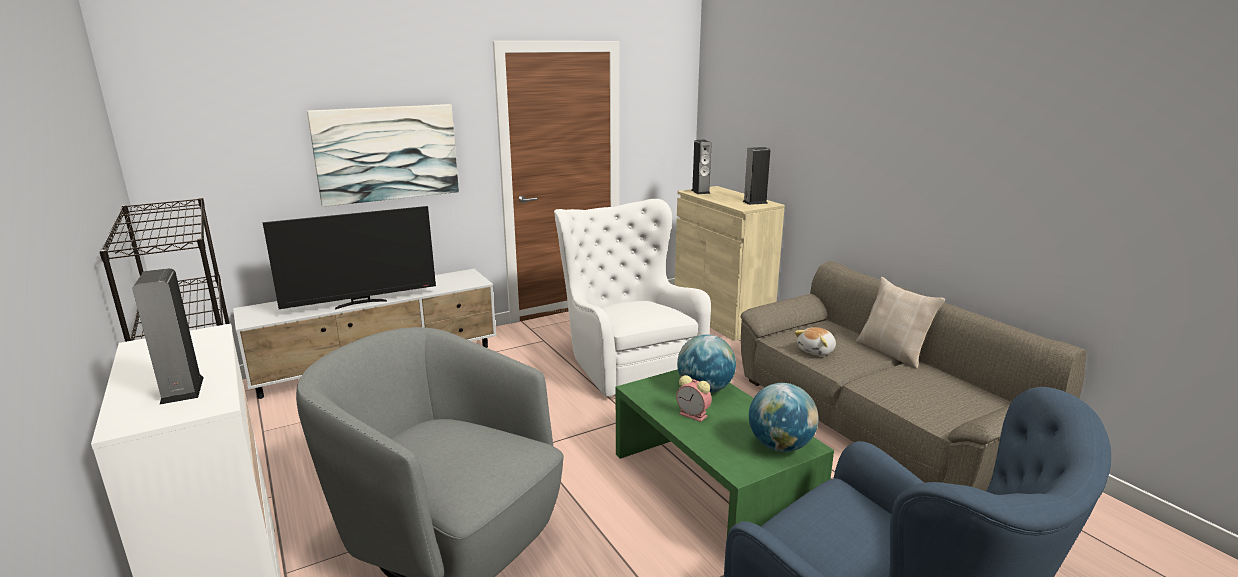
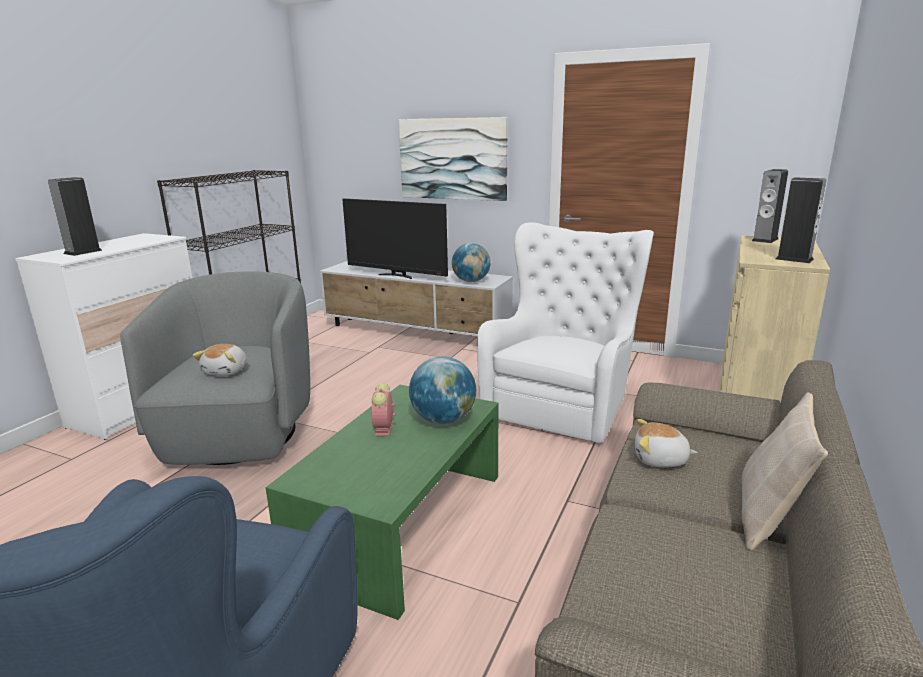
camera: 55 degrees right, 0 degrees up
globe [749,383,819,452] -> globe moved to [452,243,491,282]
none -> plush toy [193,344,247,376]

